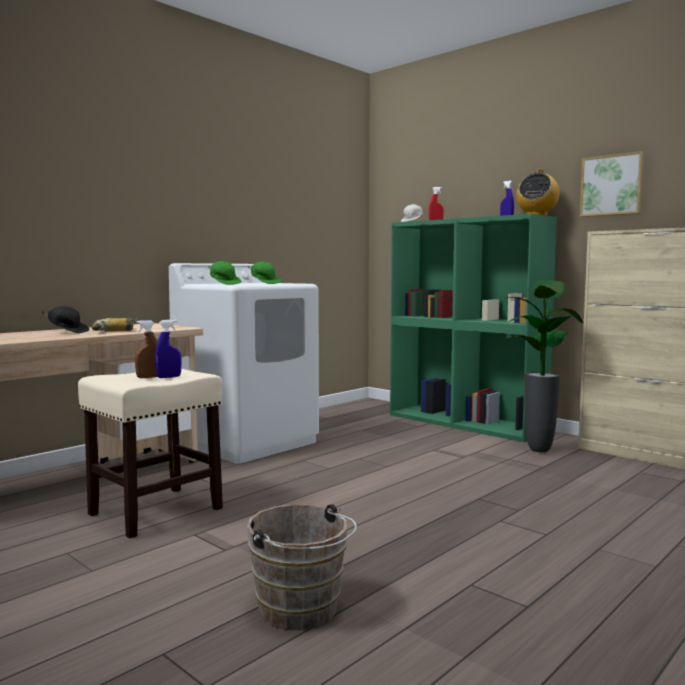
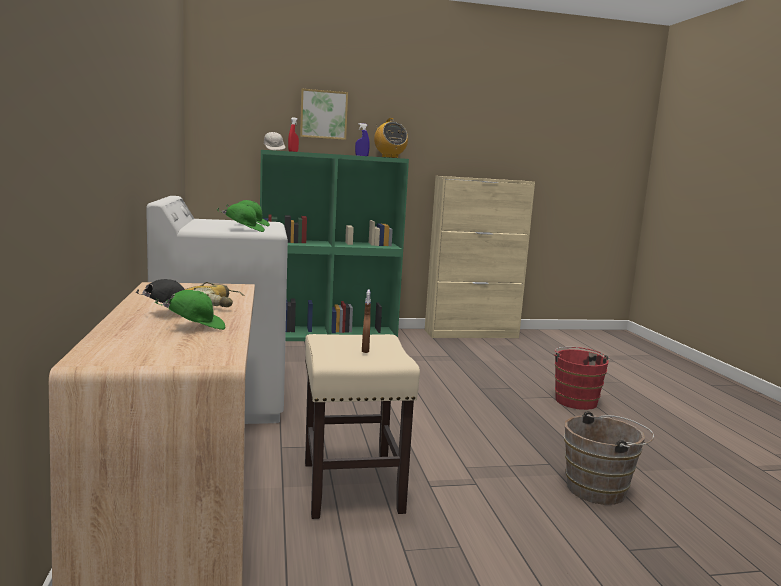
camera: 55 degrees left, 5 degrees up
blue spray bottle [155,319,182,378] -> none
potted plant [506,280,583,452] -> none
picture [580,151,645,217] -> picture moved to [300,89,348,140]
none -> green cap [155,290,225,330]
none -> red bucket [553,347,610,410]

